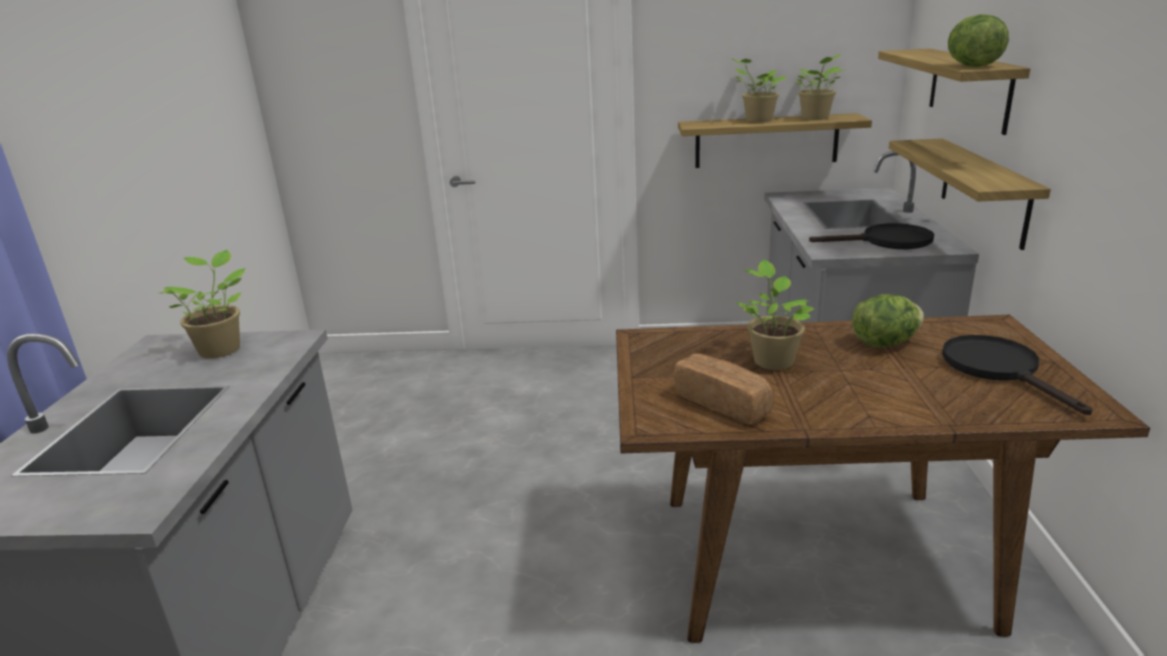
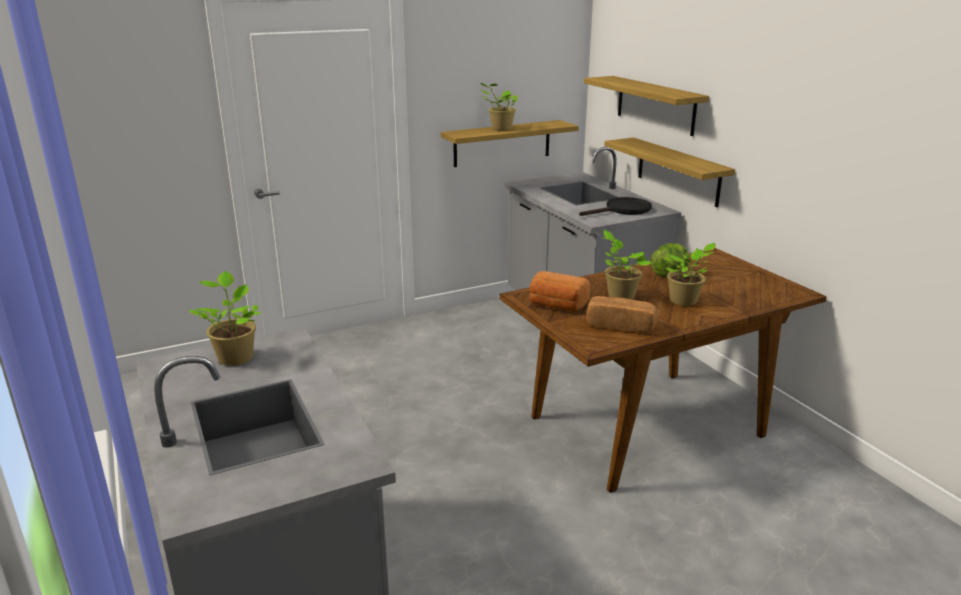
camera: 30 degrees left, 0 degrees up
potted plant [795,54,847,120] -> potted plant moved to [663,243,716,306]
black frying pan [942,335,1092,415] -> none
lettuce [948,14,1009,67] -> none
none -> bread [530,271,590,311]

